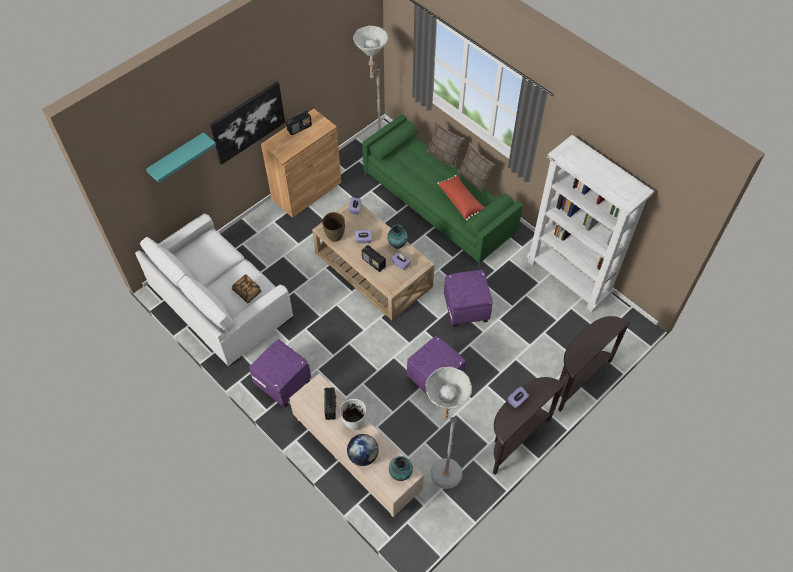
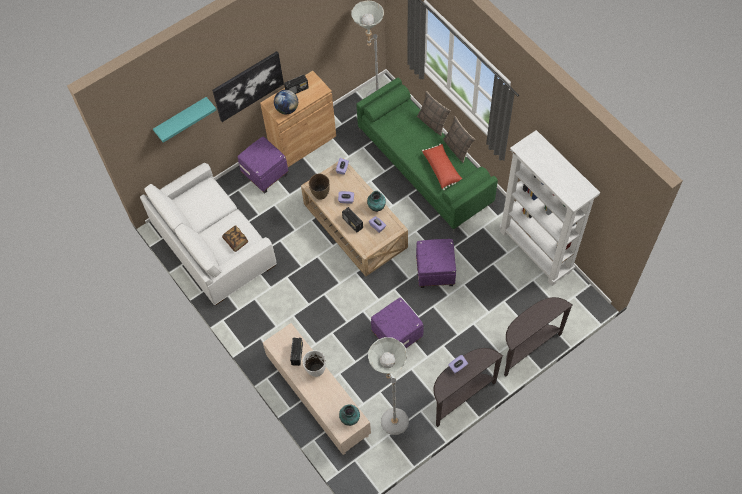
camera: 10 degrees right, 5 degrees up
purple ottoman [249,339,311,407] -> purple ottoman moved to [238,137,288,193]
globe [347,434,379,466] -> globe moved to [274,90,298,114]

